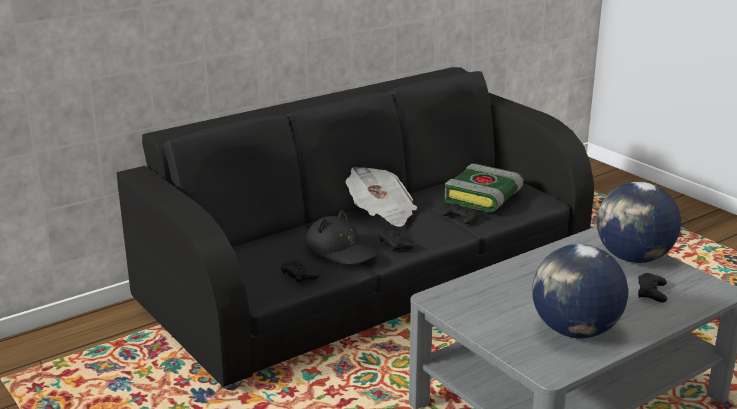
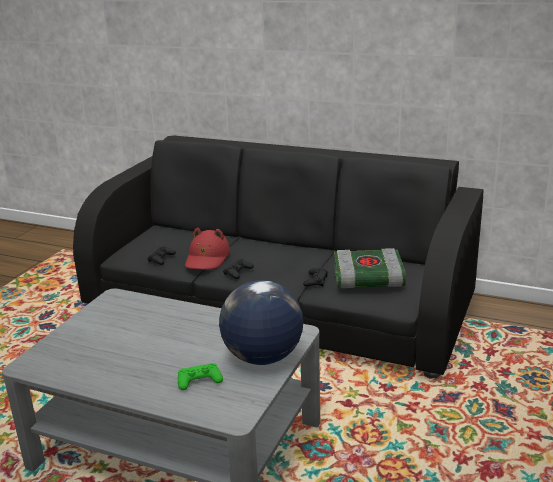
camera: 60 degrees right, 0 degrees up
black hat [305,210,377,265] -> red hat [185,228,230,270]
newspaper [346,167,417,227] -> none
globe [532,244,628,338] -> none
black game controller [638,273,667,302] -> green game controller [178,363,223,390]

